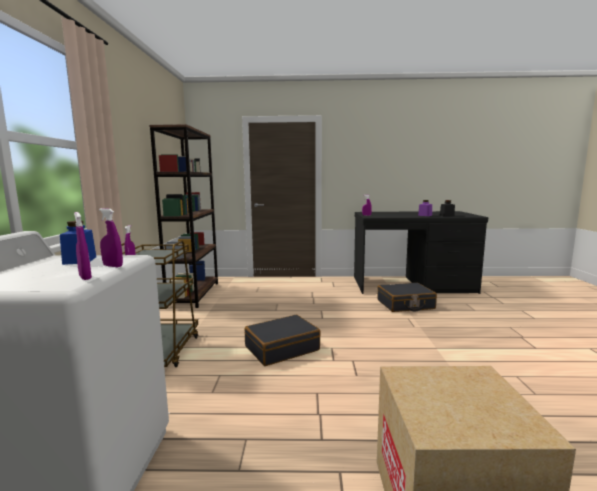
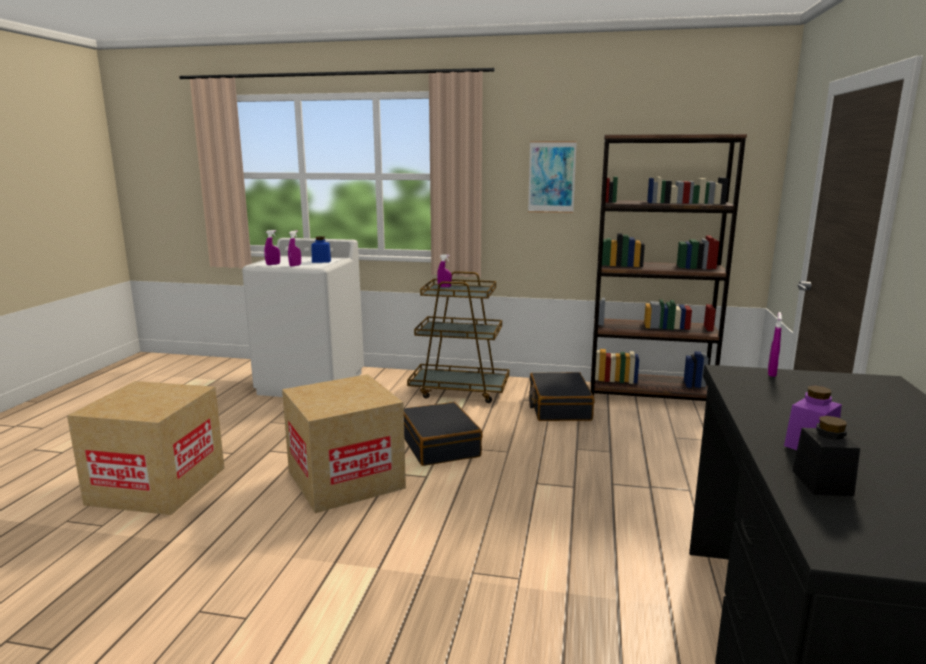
camera: 100 degrees right, 5 degrees up
black suitcase [377,283,437,312] -> black suitcase moved to [529,372,594,421]
none -> cardboard box [282,374,406,513]
none -> picture [528,141,577,213]

